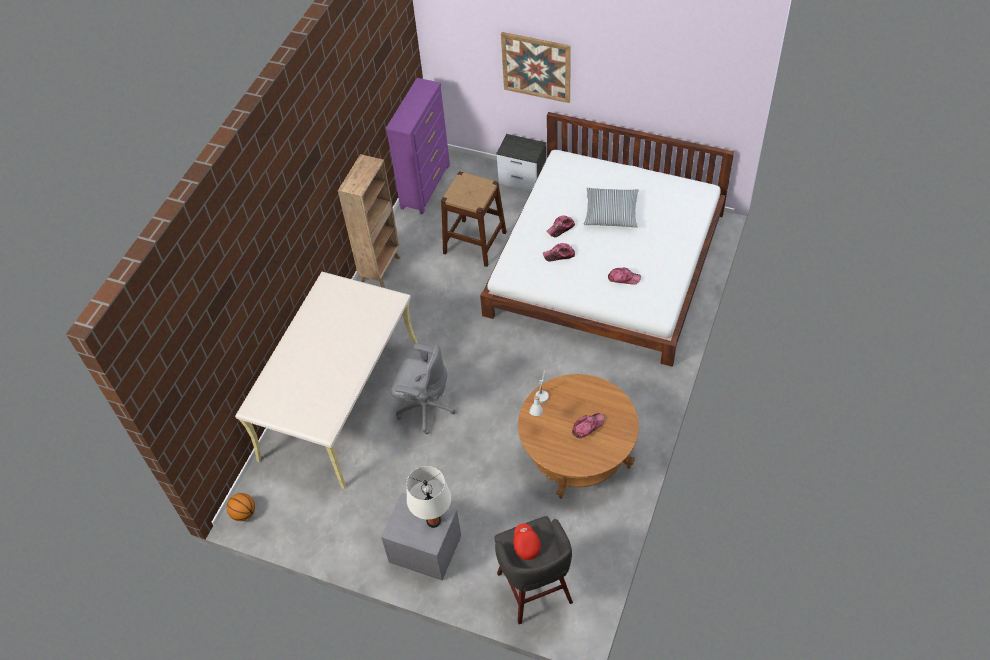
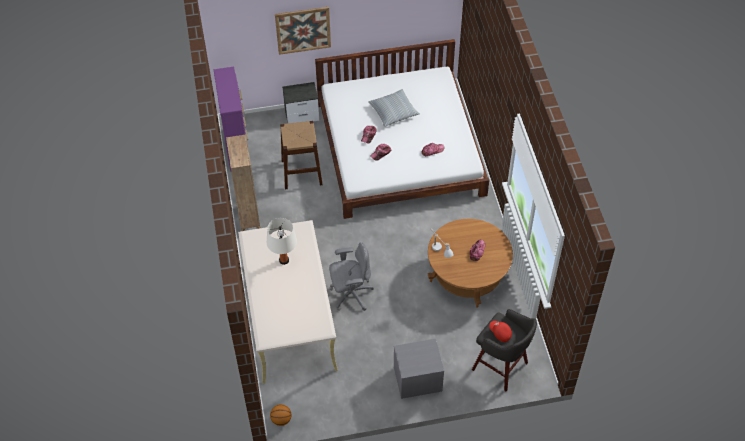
camera: 35 degrees left, 0 degrees up
white table lamp [407,466,451,528] -> white table lamp moved to [267,218,297,265]

